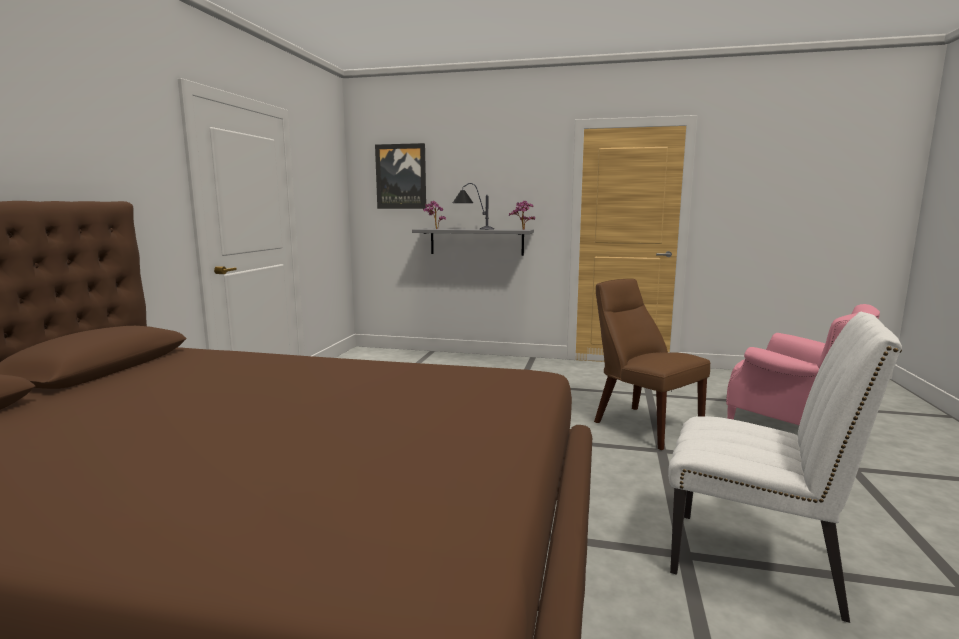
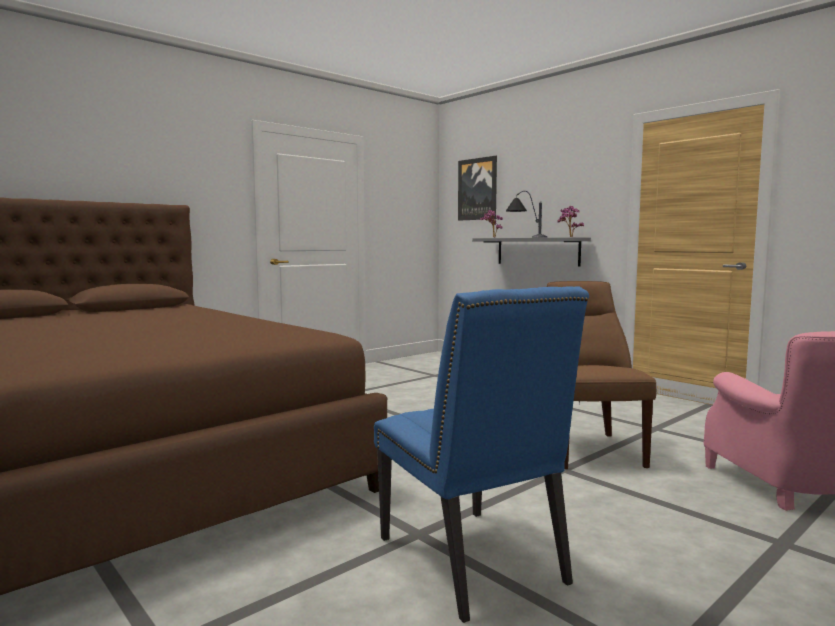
camera: 35 degrees right, 5 degrees down
white chair [668,312,902,623] -> blue chair [374,286,589,623]

